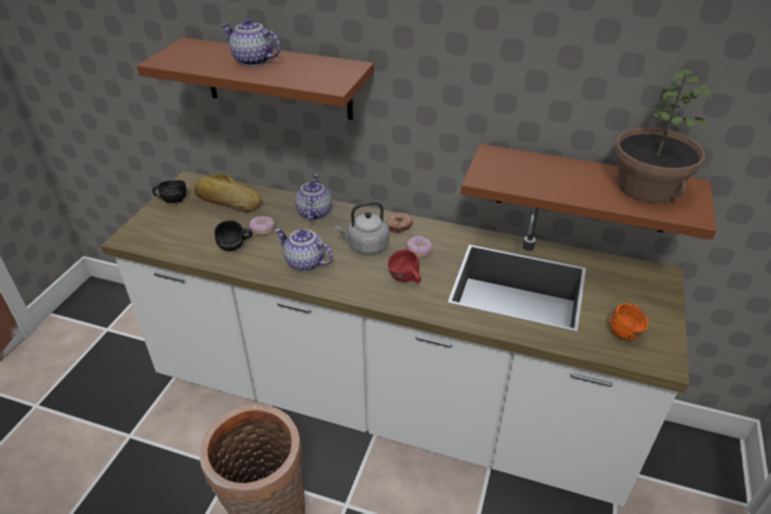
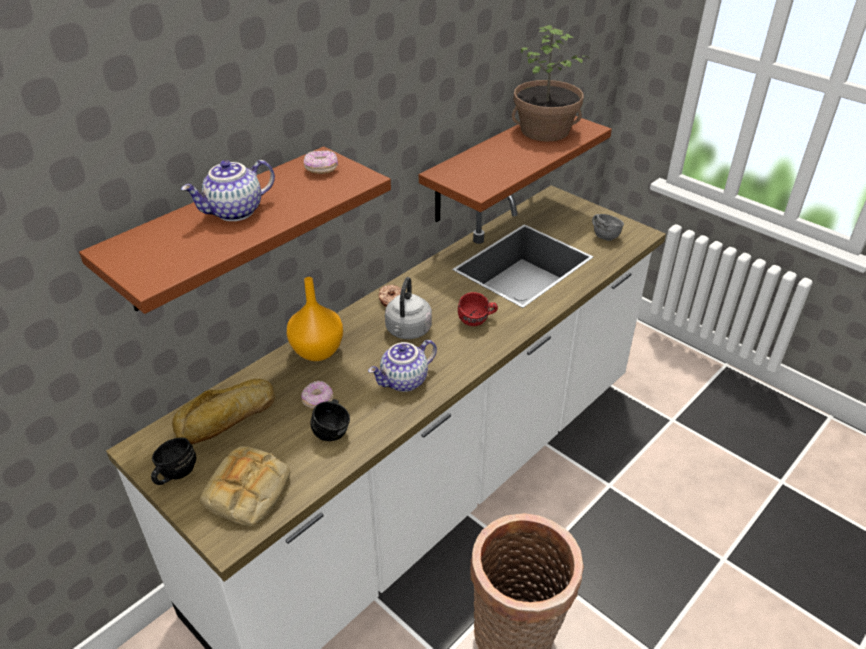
camera: 65 degrees left, 0 degrees up
teapot [295,174,332,221] -> orange vase [287,277,343,361]
donut [406,236,432,257] -> donut moved to [303,150,338,174]
orange mug [610,303,648,340] -> grey mug [592,214,624,241]
none -> bread [200,446,290,526]

